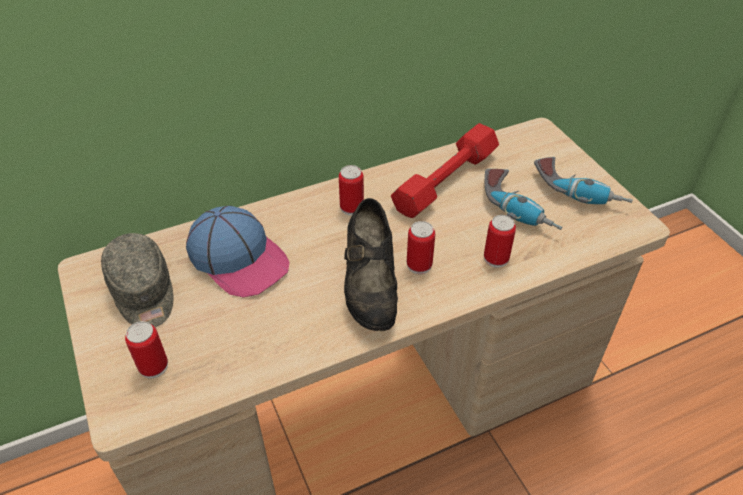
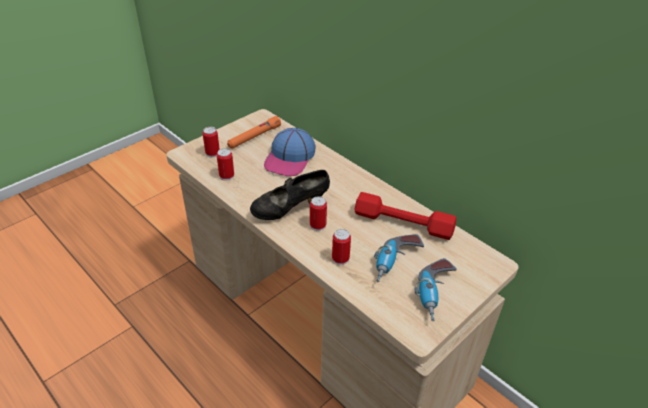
camera: 70 degrees right, 5 degrees down
grey cap [101,233,173,327] -> orange flashlight [227,116,281,149]
can [339,165,364,216] -> can moved to [217,148,234,181]

